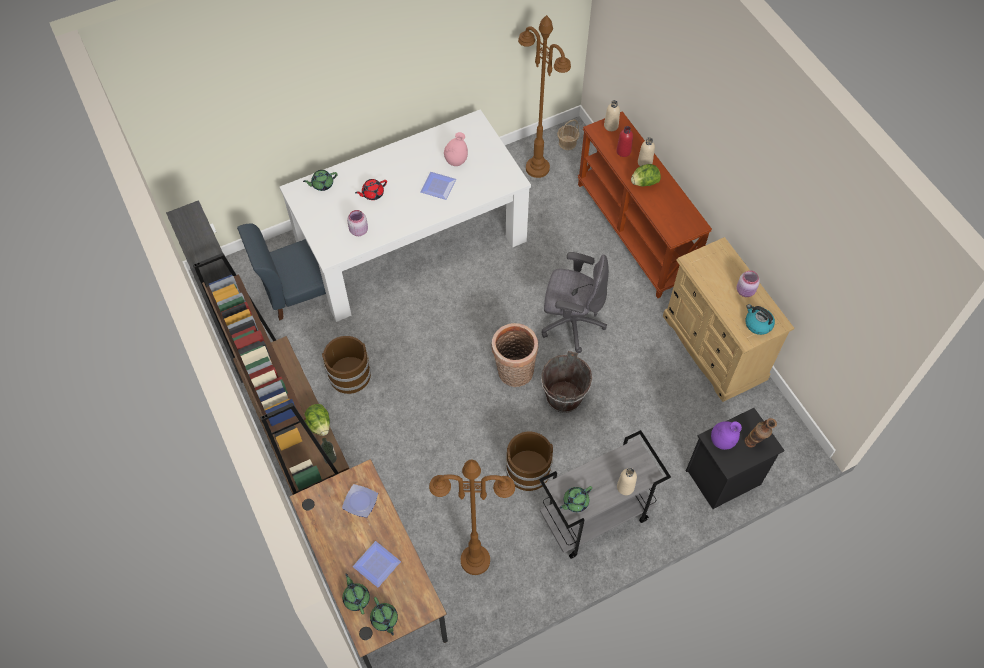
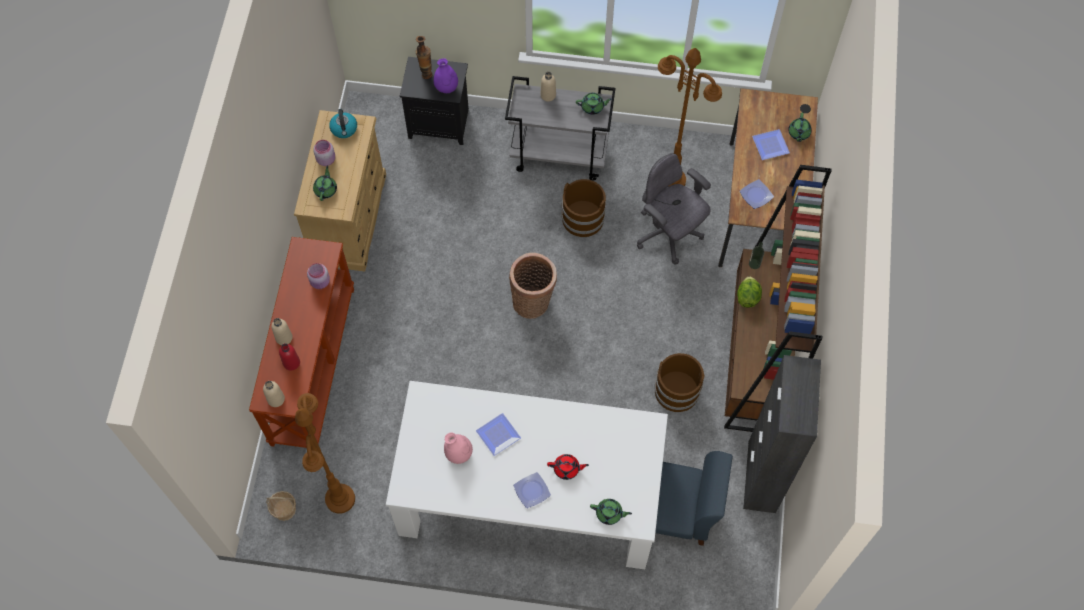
camera: 145 degrees left, 5 degrees up
pink jar [347,210,368,236] -> pink jar moved to [307,263,330,289]
green teapot [370,597,398,635] -> green teapot moved to [313,165,337,201]
brown bucket [541,351,592,413] -> none
grey office chair [542,252,609,353] -> grey office chair moved to [637,153,711,264]
lettuce [631,164,661,186] -> none
none -> plate [513,472,551,508]

